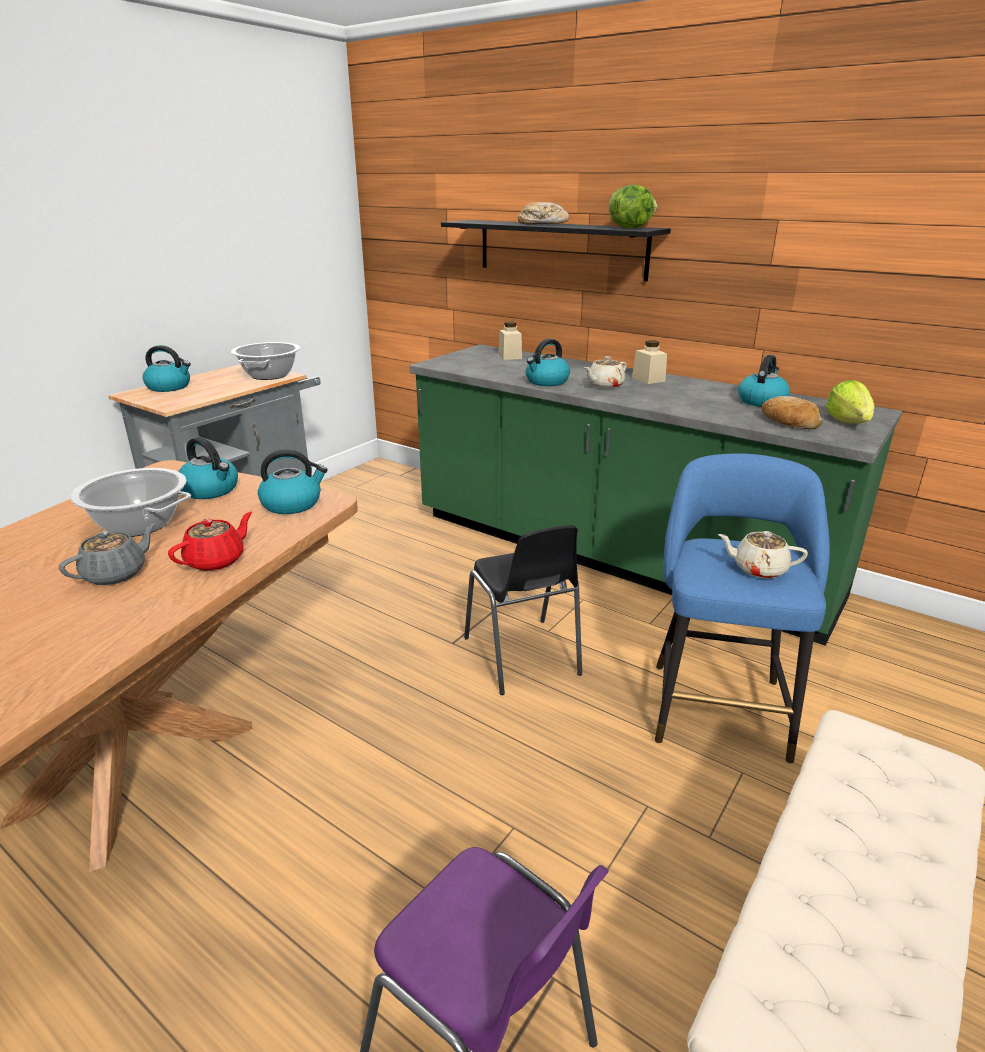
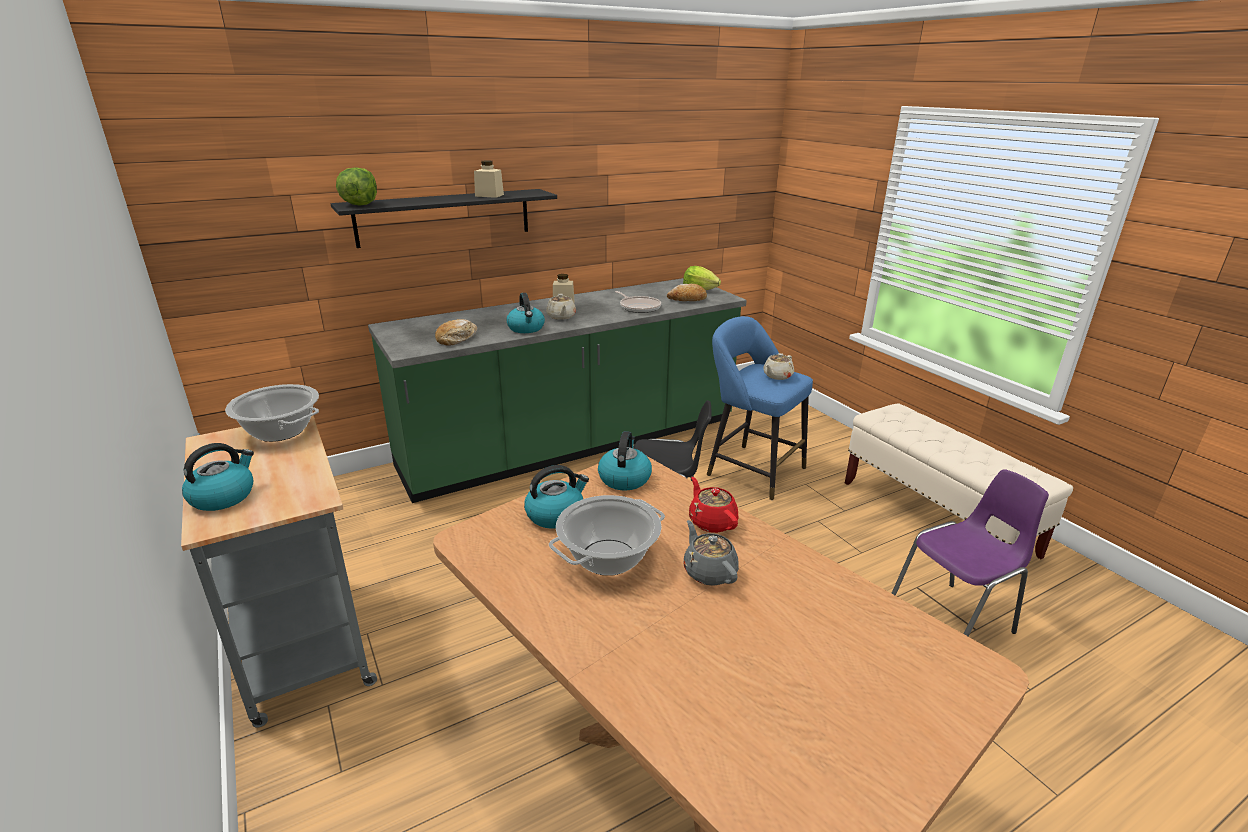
camera: 65 degrees left, 0 degrees up
beige jar [499,322,522,360] -> beige jar moved to [474,160,504,198]
bread [518,202,569,224] -> bread moved to [435,319,477,346]
lettuce [608,184,657,229] -> lettuce moved to [336,168,377,205]
kettle [738,355,790,407] -> none
none -> frying pan [615,291,661,313]

